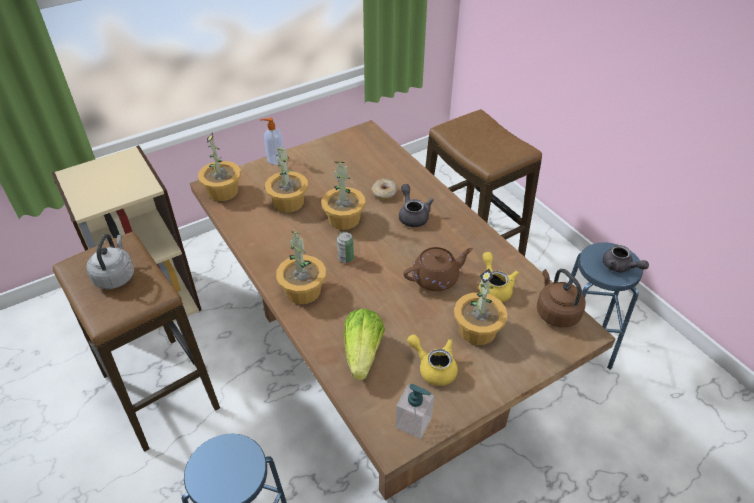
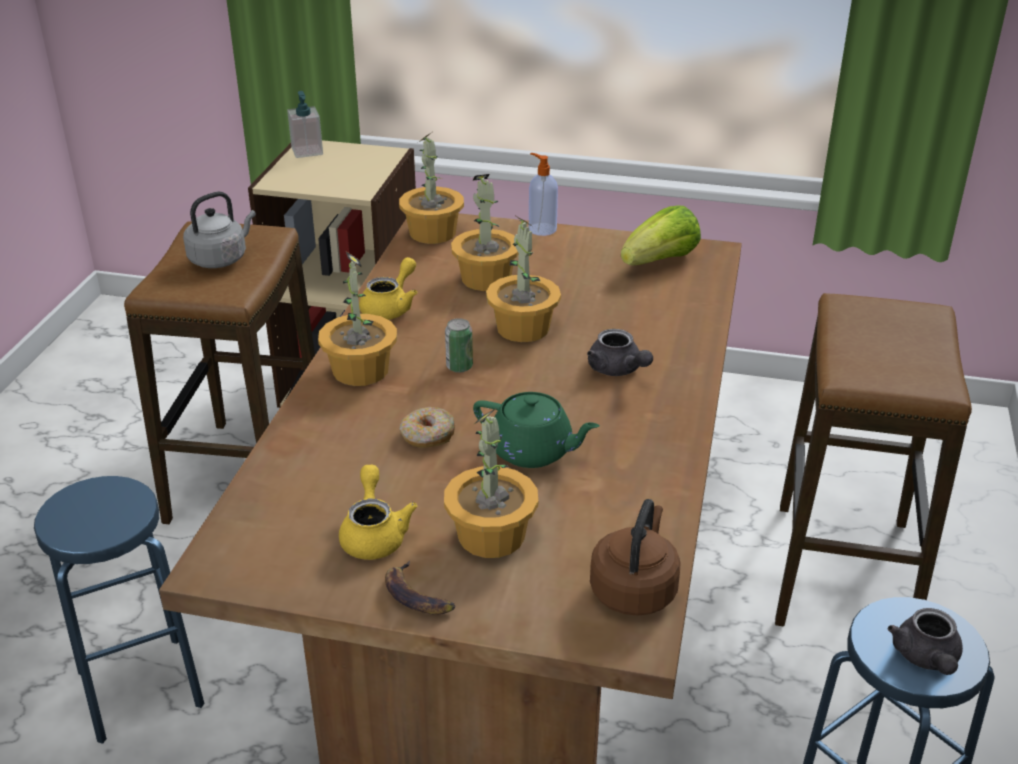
camera: 45 degrees right, 10 degrees down
lettuce [344,309,385,380] -> lettuce moved to [621,206,701,265]
donut [372,178,398,200] -> donut moved to [400,407,455,448]
soap dispenser [395,384,434,439] -> soap dispenser moved to [287,91,323,158]
grey teapot [399,184,433,227] -> grey teapot turned 120 degrees clockwise [587,329,653,376]
brown teapot [403,247,473,291] -> green teapot [473,392,600,468]
yellow teapot [479,252,519,302] -> yellow teapot moved to [359,257,417,320]
none -> banana [385,561,456,615]

